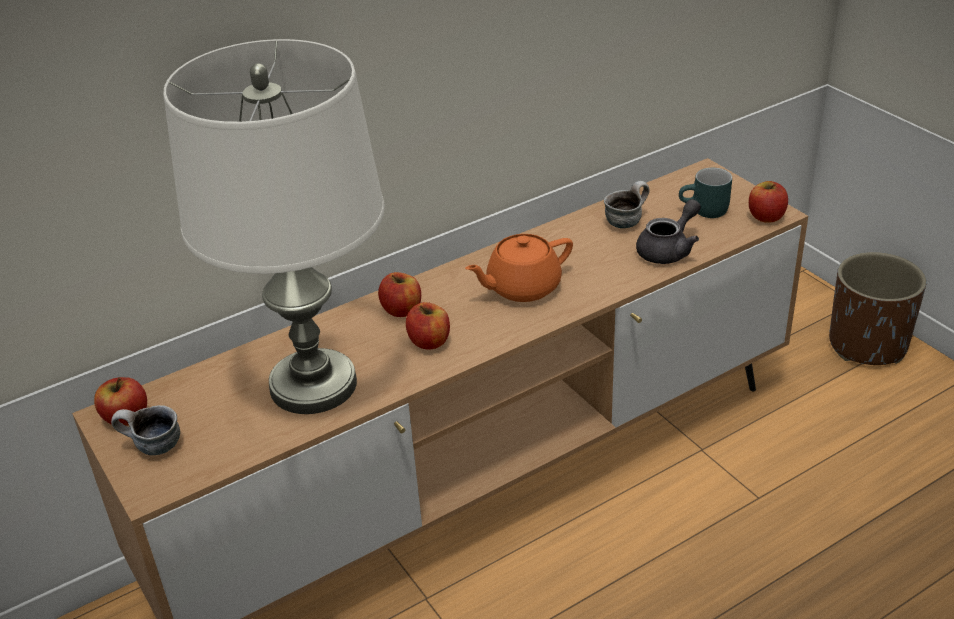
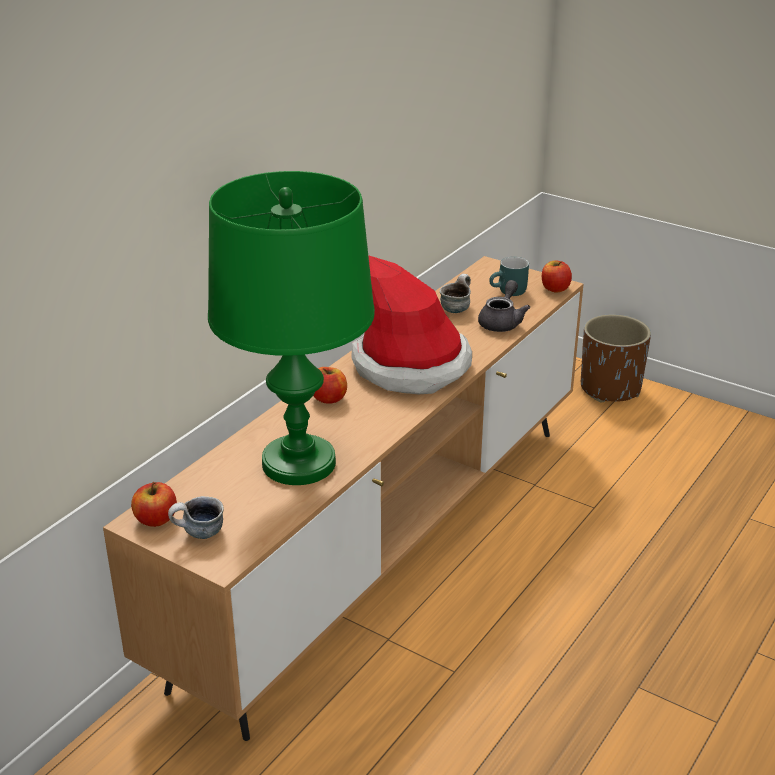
camera: 25 degrees left, 5 degrees down
white table lamp [163,39,385,414] -> green table lamp [208,171,375,485]
apple [406,302,450,350] -> none
orange teapot [465,234,573,302] -> hat [351,255,472,394]

